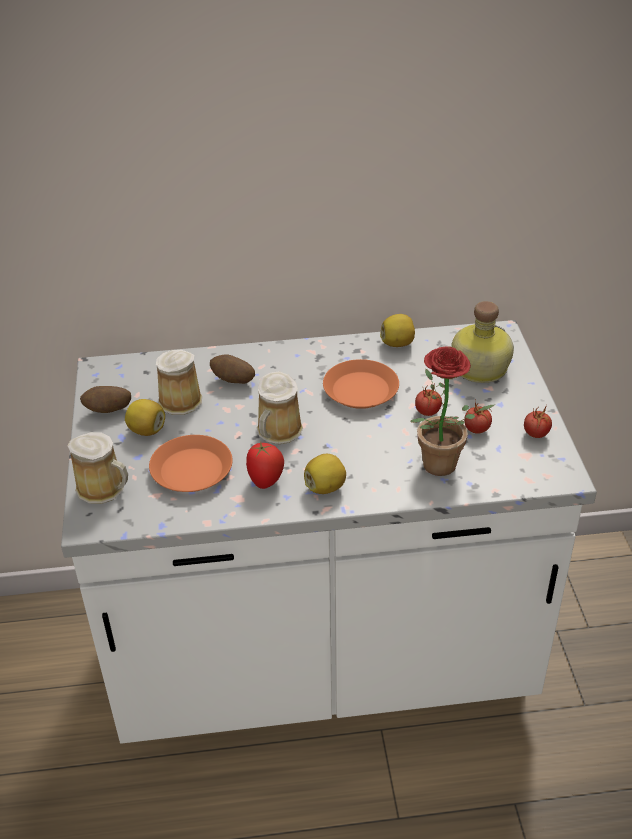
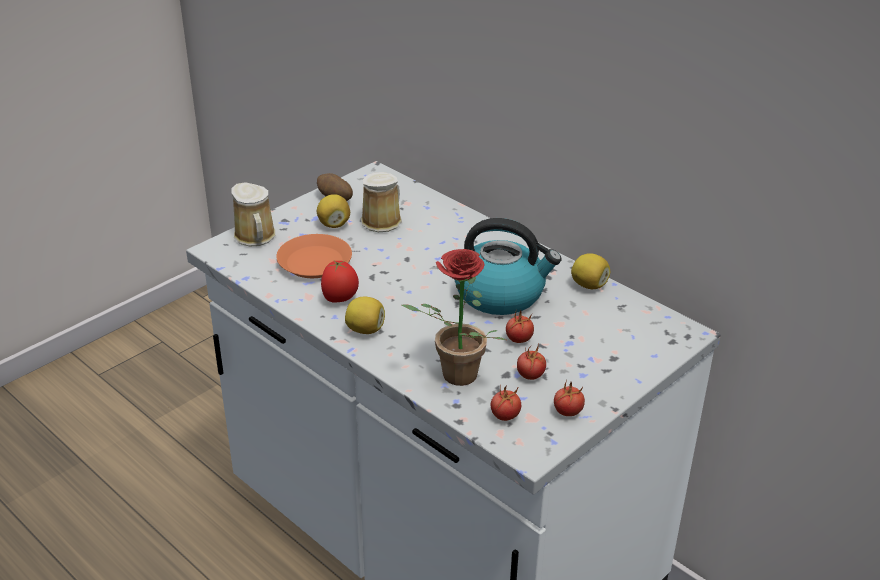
camera: 50 degrees right, 5 degrees down
potato [210,355,255,384] -> none
mug [257,371,303,444] -> none
orange plate [323,359,399,409] -> kettle [454,218,561,315]
bottle [451,301,514,383] -> none
none -> tomato [491,385,521,421]

